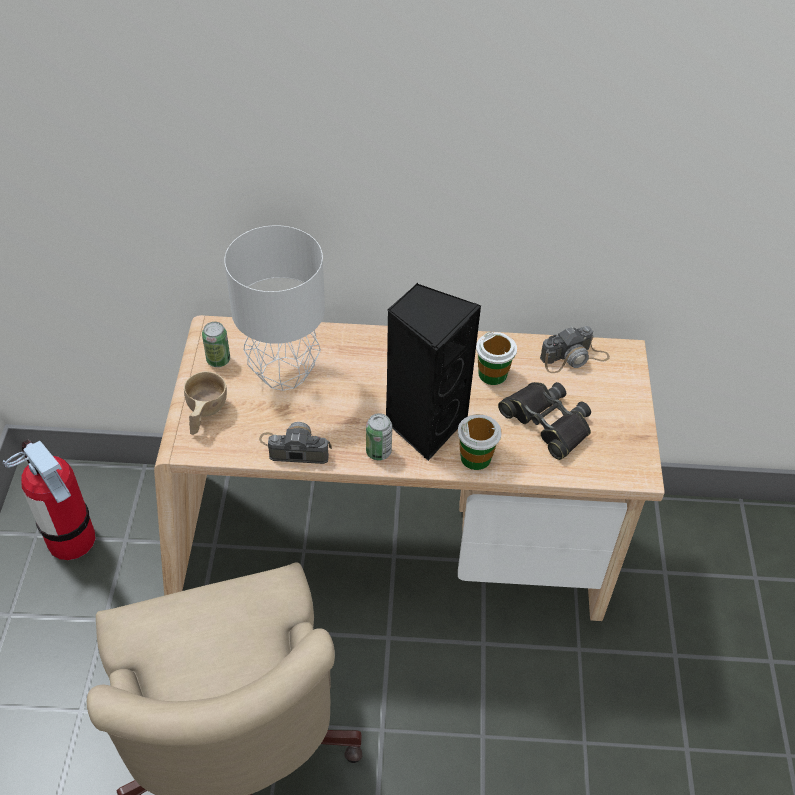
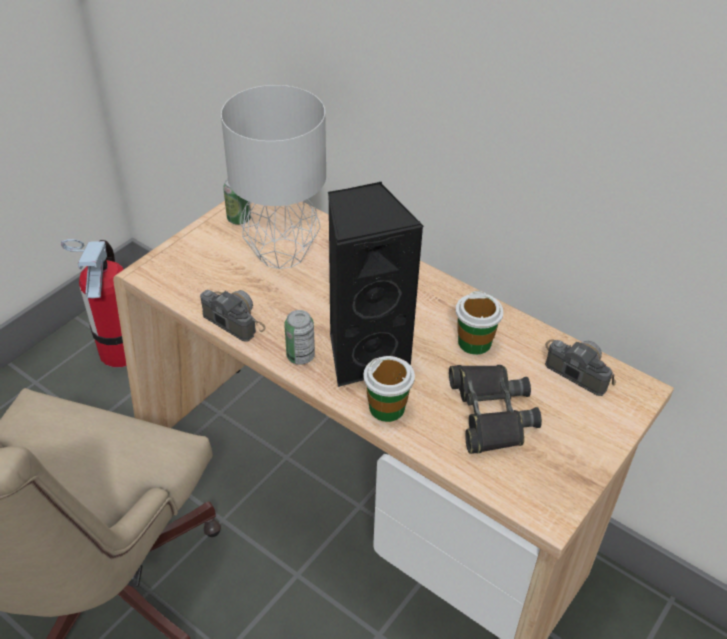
camera: 35 degrees right, 5 degrees down
beige cup [184,371,227,435] -> none
camera [540,326,610,373] -> camera turned 150 degrees counterclockwise [545,339,616,396]

